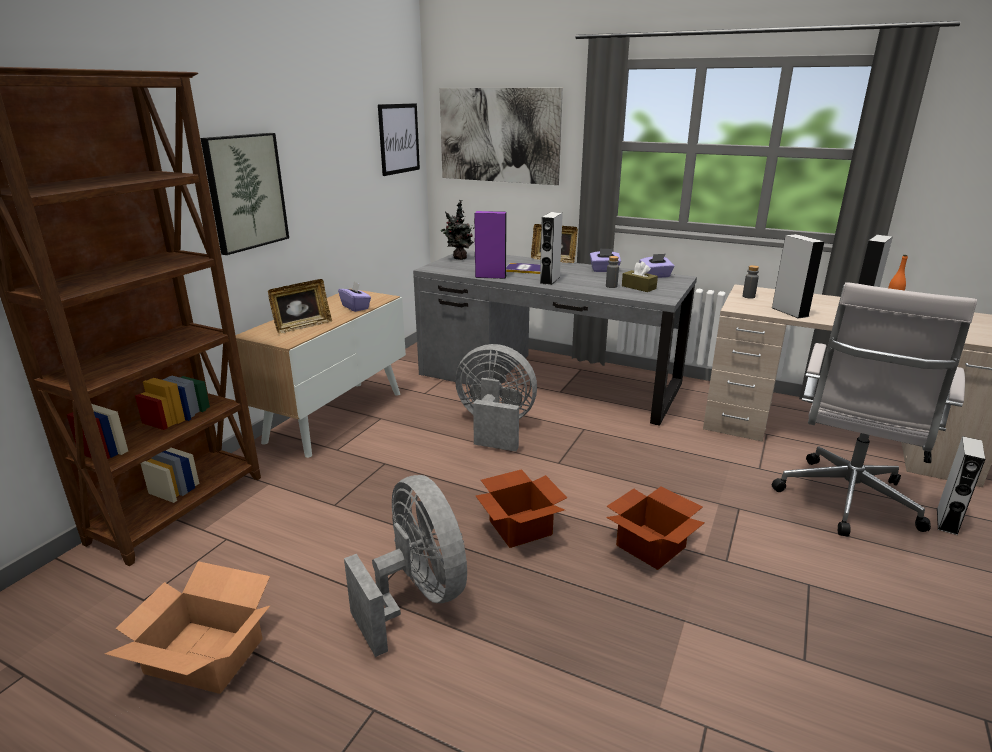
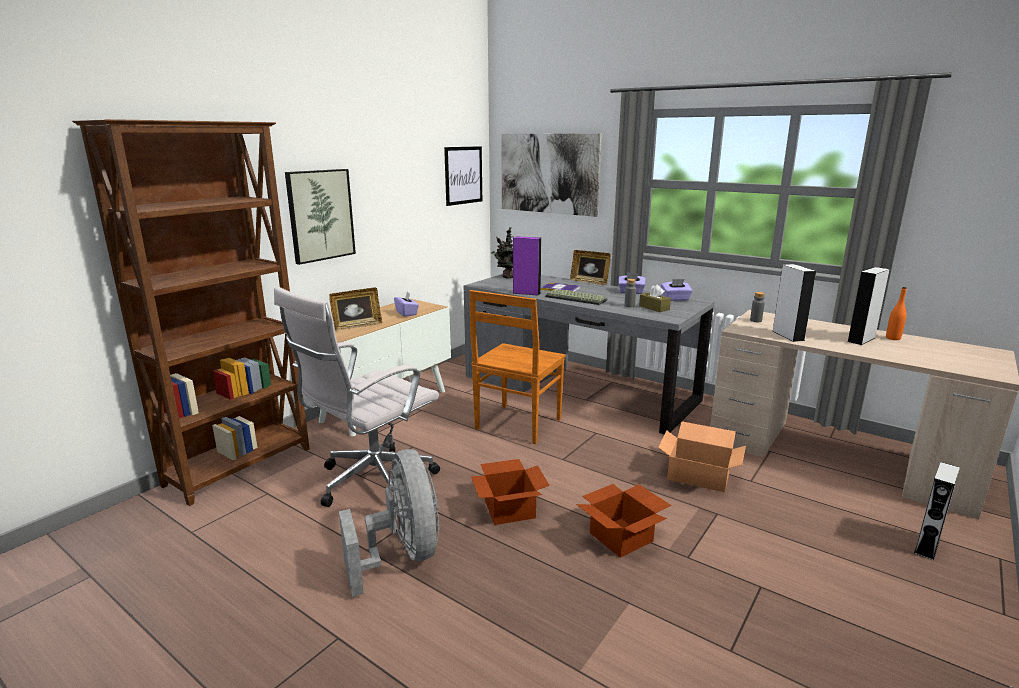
camera: 10 degrees right, 5 degrees down
cardboard box [105,561,271,694] -> cardboard box moved to [658,421,746,492]
grey fan [455,344,537,452] -> brown chair [469,290,565,444]
grey speaker [540,212,563,285] -> keyboard [545,289,608,305]
white office chair [772,282,977,536] -> white office chair moved to [274,287,440,507]

